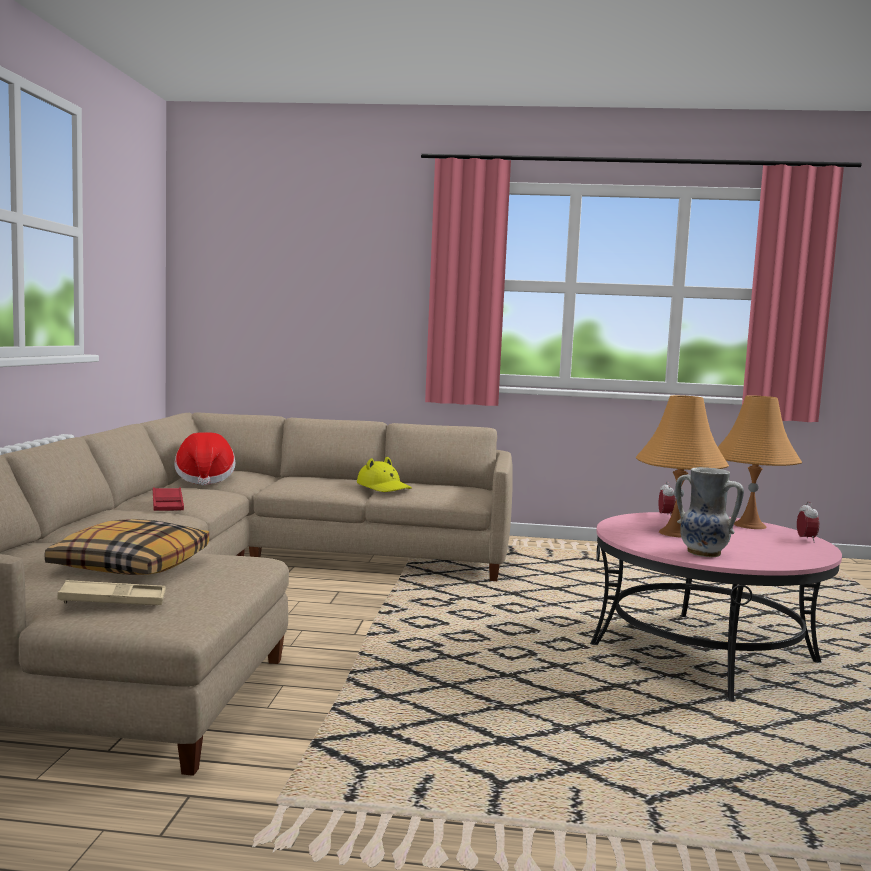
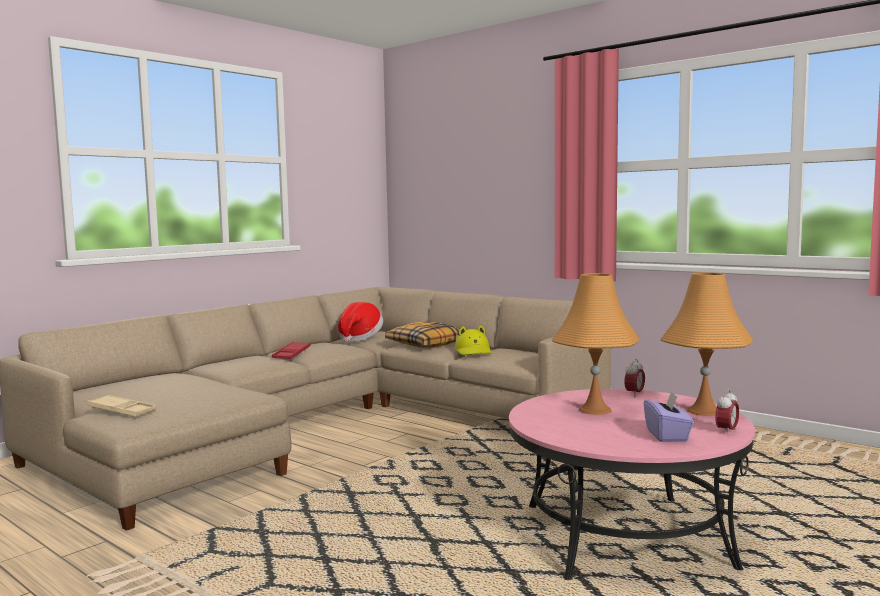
camera: 35 degrees right, 0 degrees up
pillow [45,519,209,575] -> pillow moved to [385,322,460,347]
vase [676,467,744,557] -> none
none -> purple tissue box [643,391,694,442]

